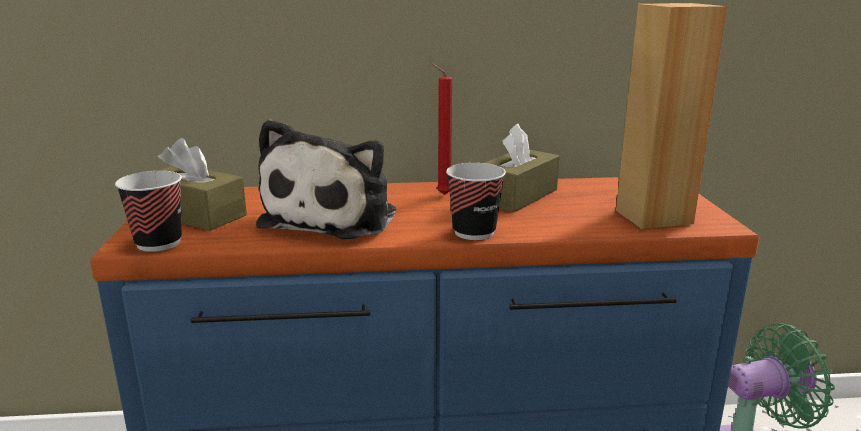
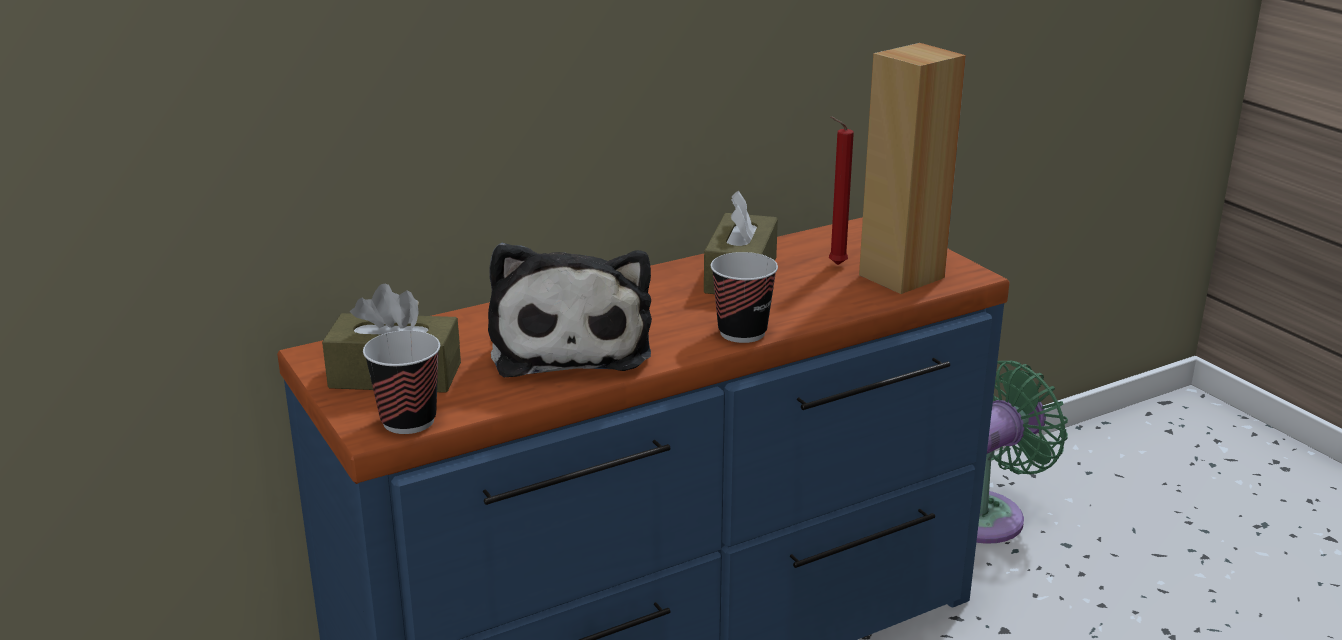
camera: 25 degrees left, 5 degrees up
red candle [431,63,452,195] -> red candle moved to [829,116,854,265]

